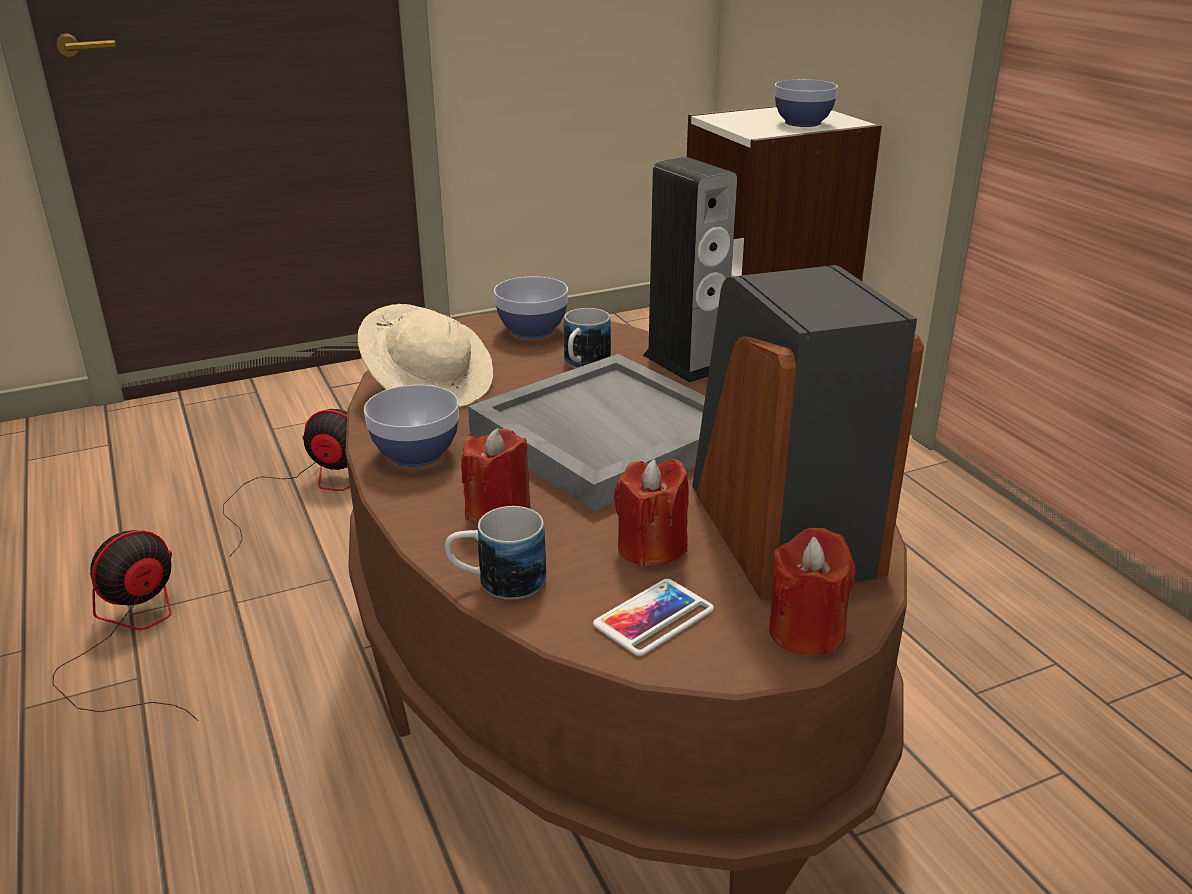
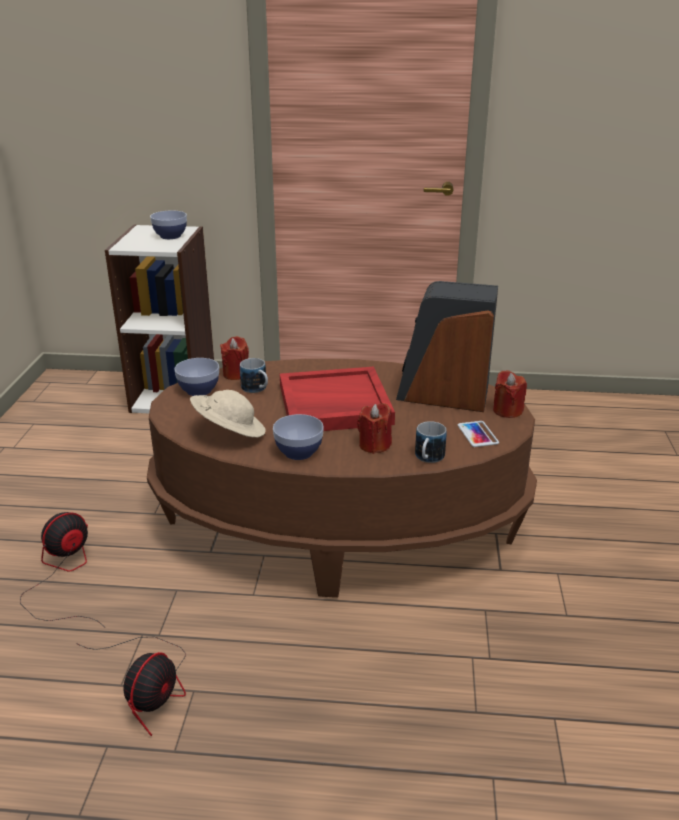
camera: 60 degrees left, 0 degrees up
fan [53,530,198,721] -> fan turned 135 degrees counterclockwise [76,636,186,736]
grey tray [468,354,705,512] -> red tray [280,367,395,431]
red candle [614,459,689,567] -> red candle moved to [220,336,249,380]
speaker [643,157,737,383] -> none

